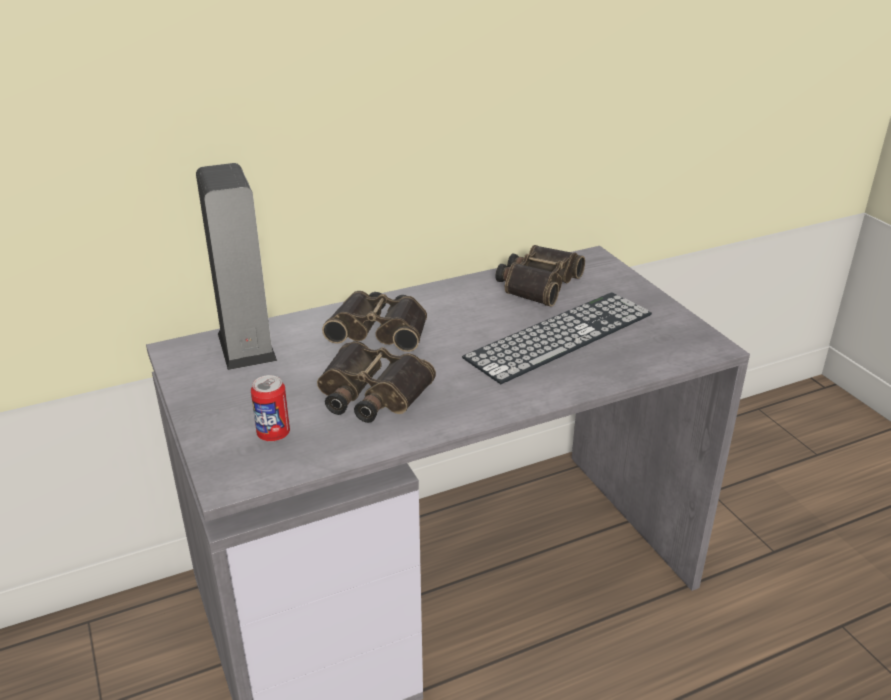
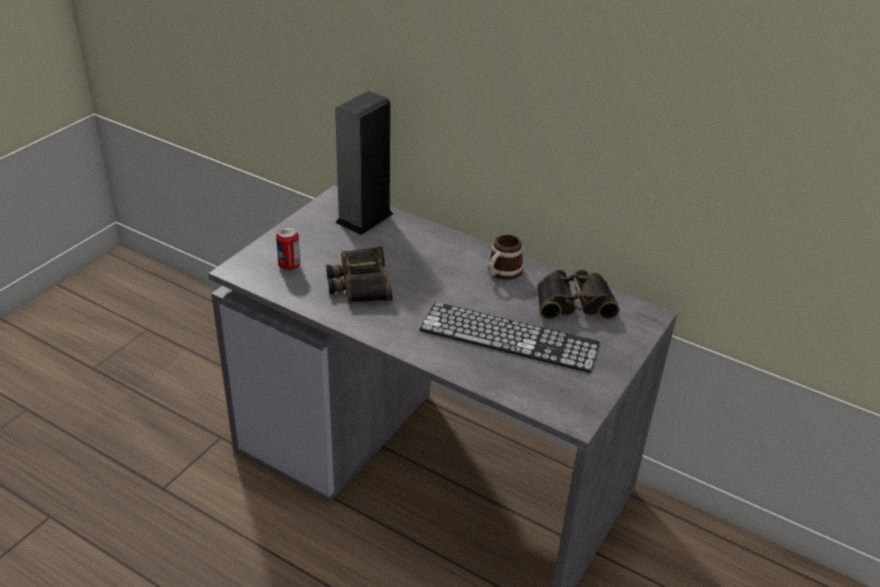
camera: 55 degrees right, 5 degrees up
binoculars [322,291,427,352] -> none
none -> mug [488,235,524,280]

